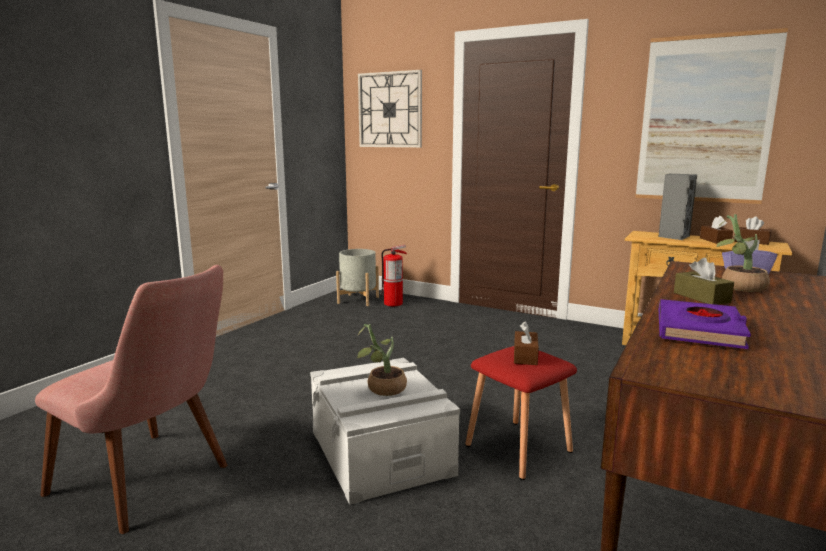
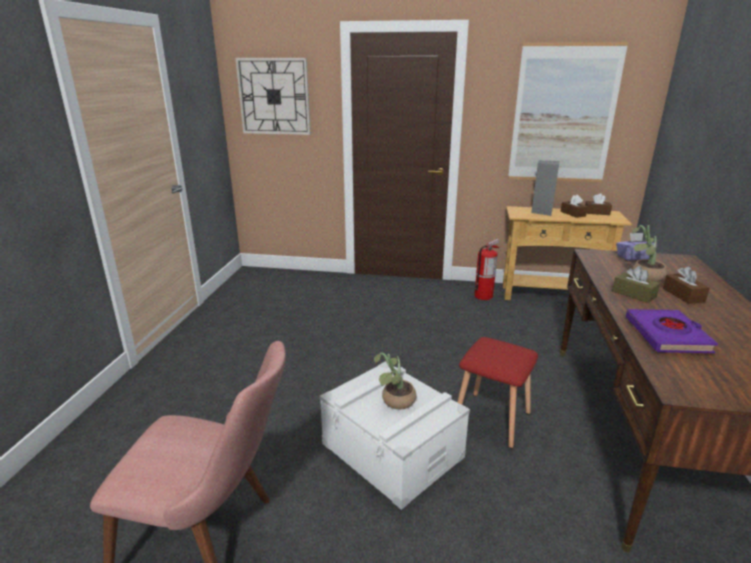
camera: 20 degrees left, 10 degrees up
grey planter [336,249,379,306] -> none
fire extinguisher [381,244,407,306] -> fire extinguisher moved to [474,239,500,300]
brown tissue box [514,322,539,365] -> brown tissue box moved to [663,266,710,304]

